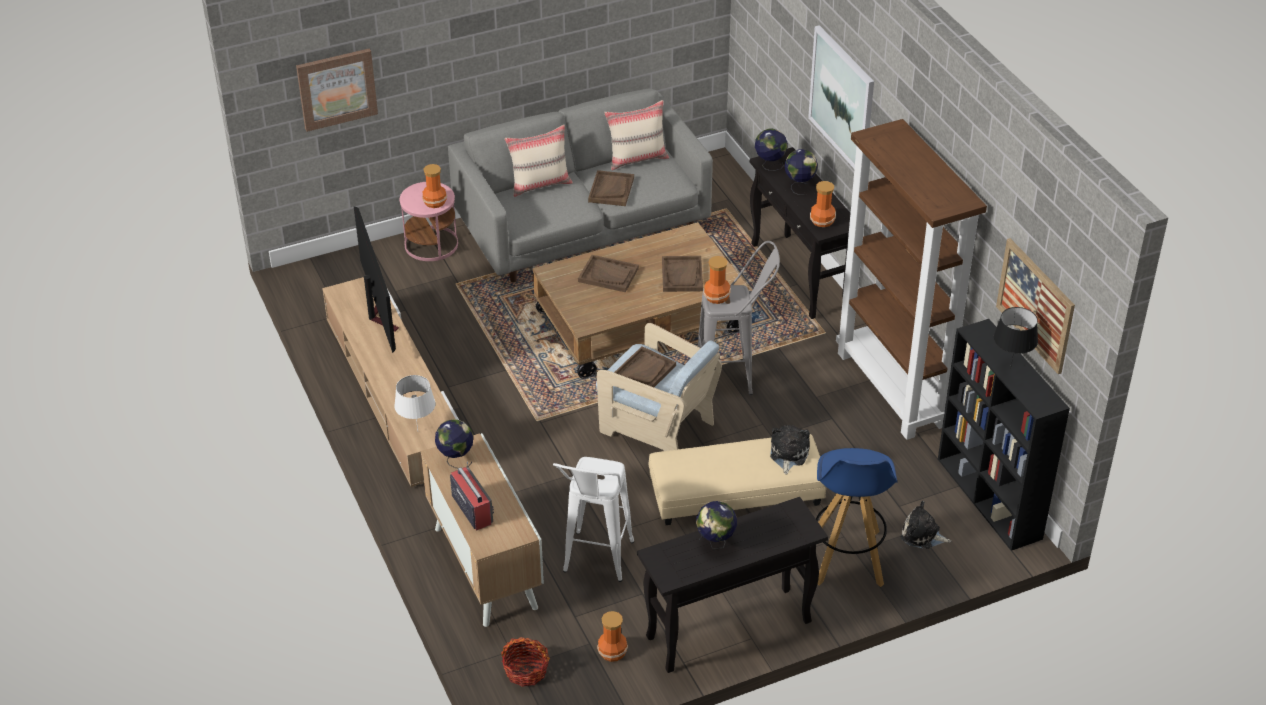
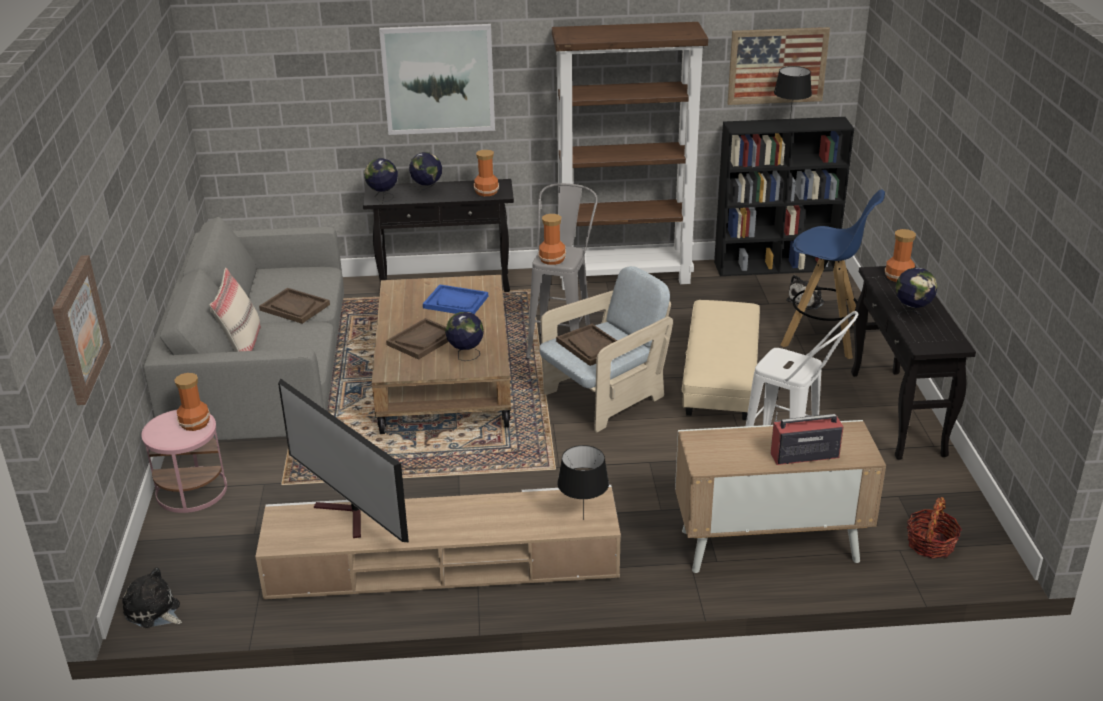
camera: 70 degrees left, 10 degrees down
television [354,206,399,353] -> television turned 135 degrees counterclockwise [278,378,409,542]
white table lamp [394,375,436,431] -> black table lamp [557,445,609,520]
globe [435,419,473,468] -> globe moved to [445,312,484,361]
vase [597,611,628,662] -> vase moved to [885,229,916,282]
beige pillow [604,100,669,170] -> none
brown tray [662,256,703,292] -> blue tray [423,284,488,314]
plush toy [770,425,810,474] -> plush toy moved to [122,567,182,628]

